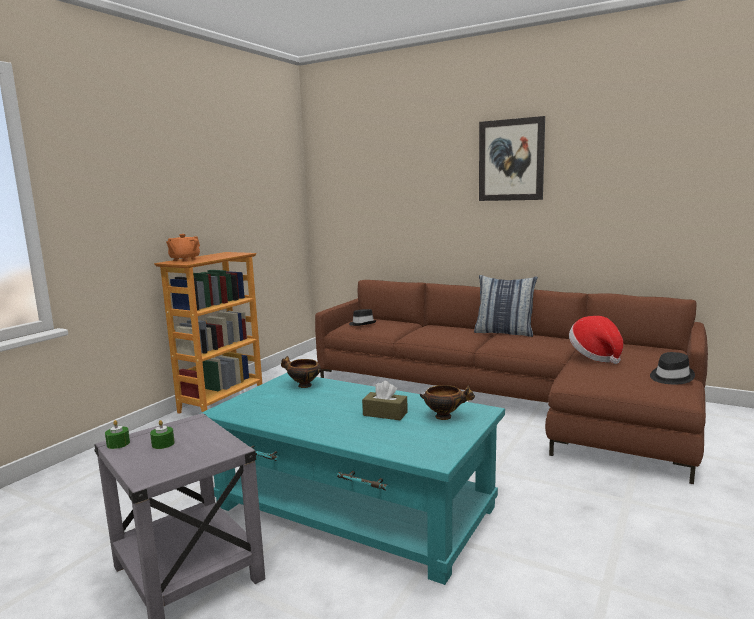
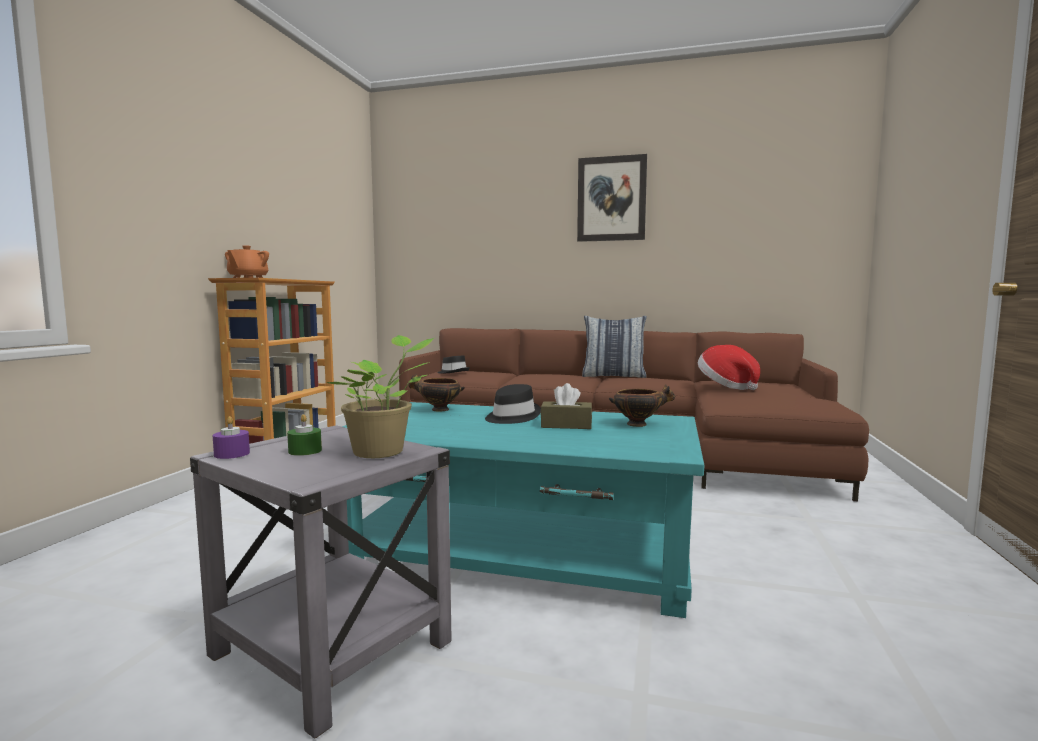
camera: 15 degrees left, 5 degrees down
green candle [105,420,130,449] -> purple candle [213,416,250,459]
black hat [650,352,695,384] -> black hat moved to [485,384,541,424]
none -> potted plant [326,335,434,458]

